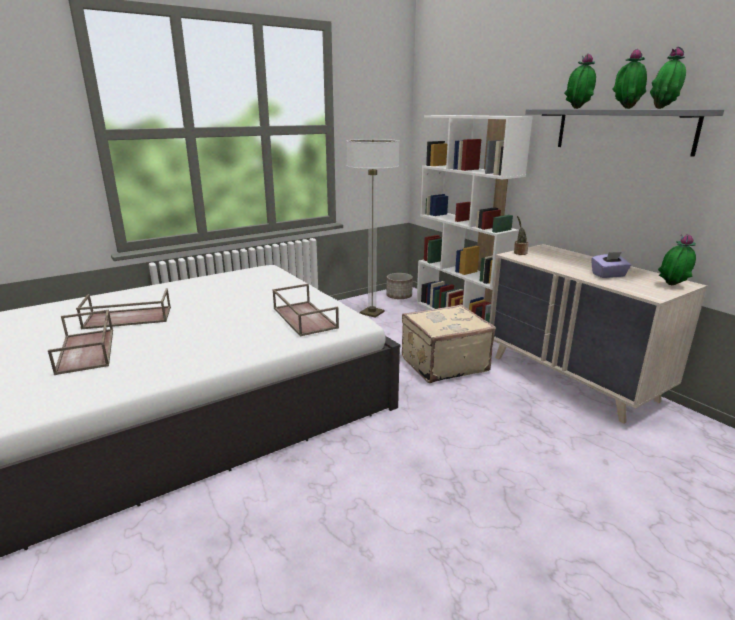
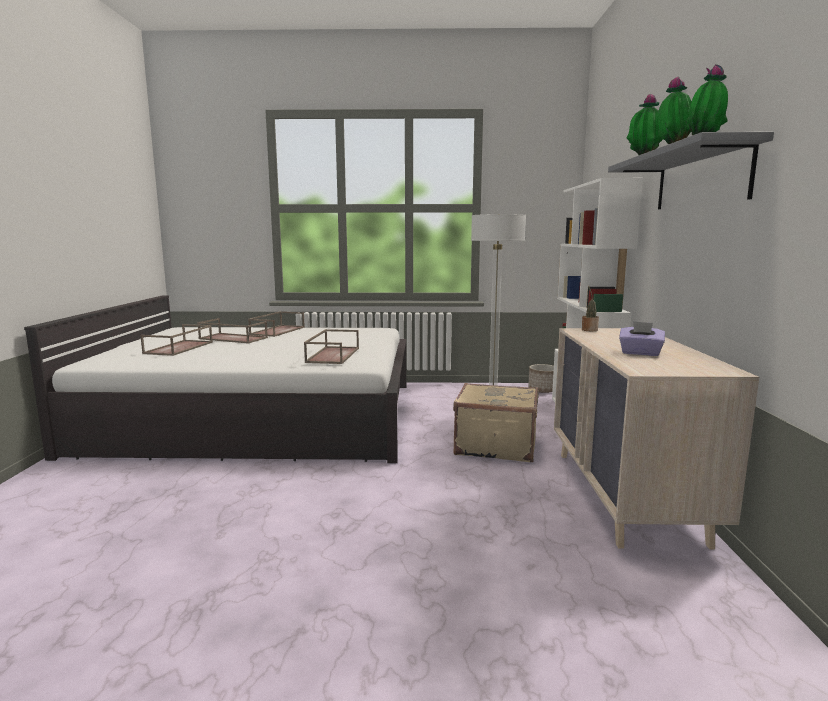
camera: 35 degrees right, 10 degrees down
potted plant [658,234,696,285] -> none
none -> brown tray [248,311,305,337]

